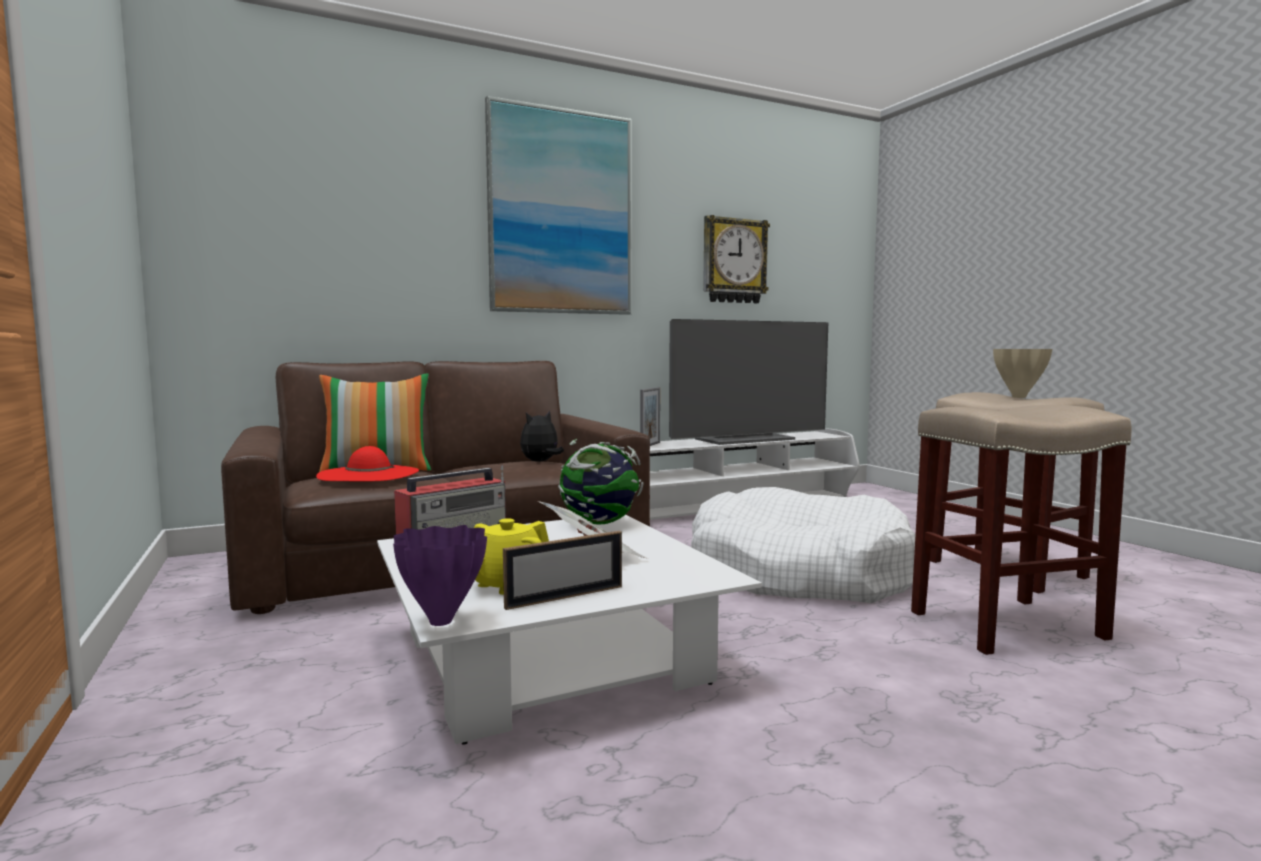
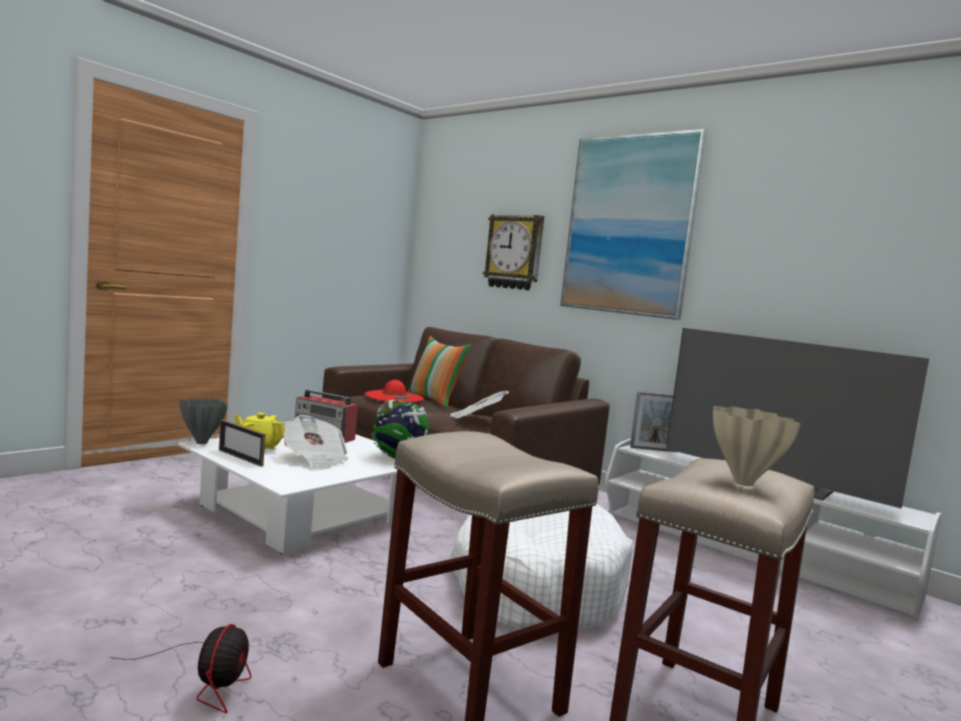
camera: 65 degrees right, 0 degrees up
purple vase [393,525,487,626] -> grey vase [179,399,228,444]
plush toy [520,411,564,462] -> newspaper [450,391,509,419]
wall clock [703,215,770,303] -> wall clock moved to [483,214,544,290]
none -> fan [111,624,251,713]

